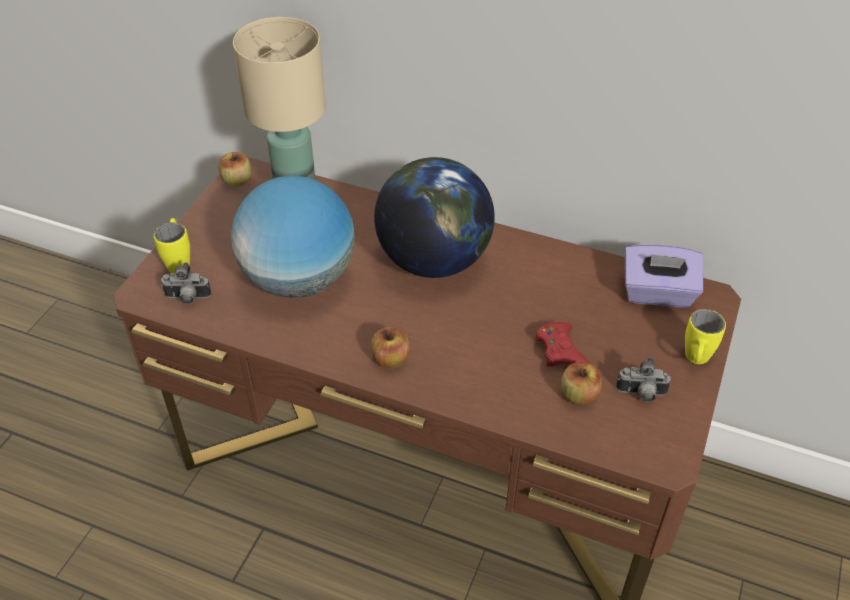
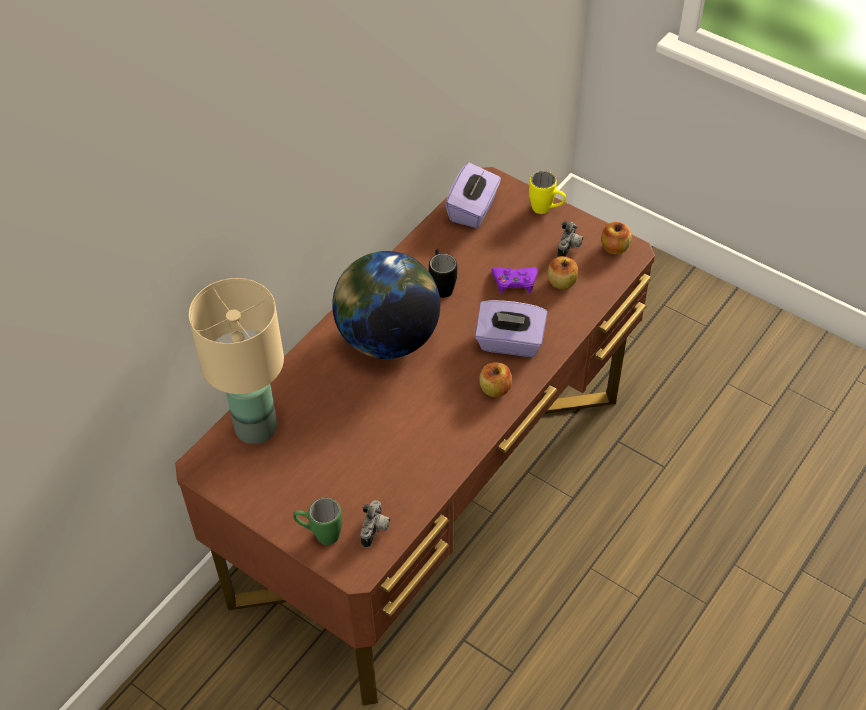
camera: 75 degrees left, 5 degrees up
yellow mug [154,218,190,273] -> green mug [293,497,342,545]
apple [219,152,252,187] -> apple moved to [601,222,632,254]
globe [231,175,355,298] -> none
red game controller [535,322,590,367] -> purple game controller [491,267,538,293]
none -> black mug [429,249,457,298]
none -> purple tissue box [475,300,547,357]

